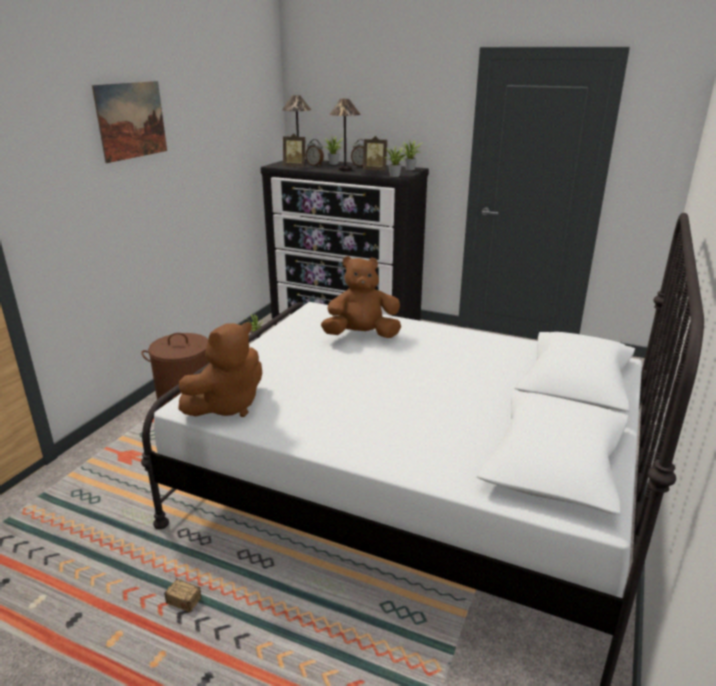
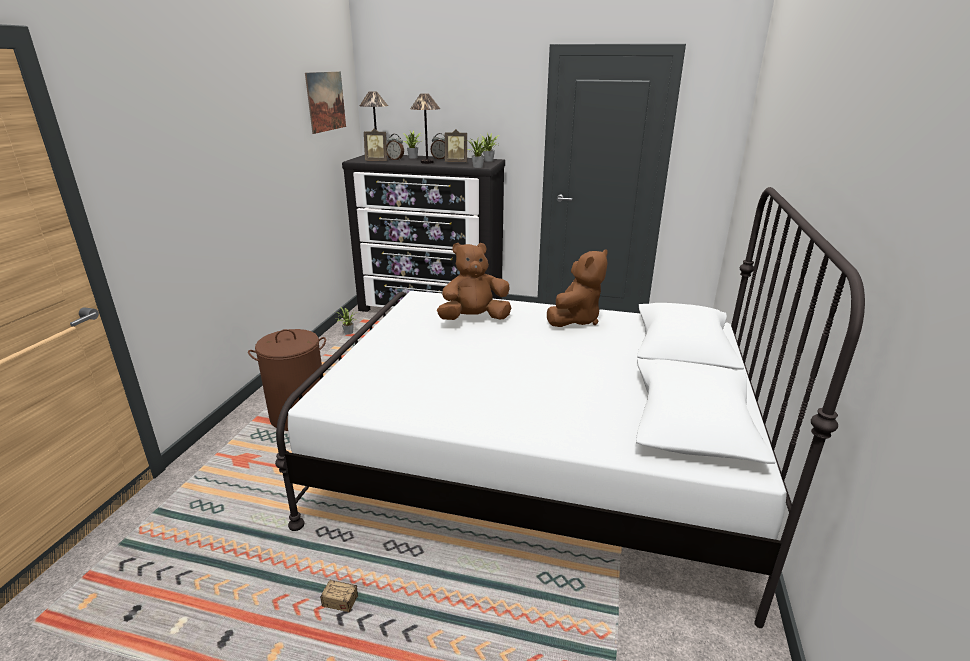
camera: 10 degrees left, 0 degrees up
picture [92,81,167,163] -> picture moved to [305,71,346,134]
brown plush toy [178,322,262,417] -> brown plush toy moved to [547,249,608,327]

